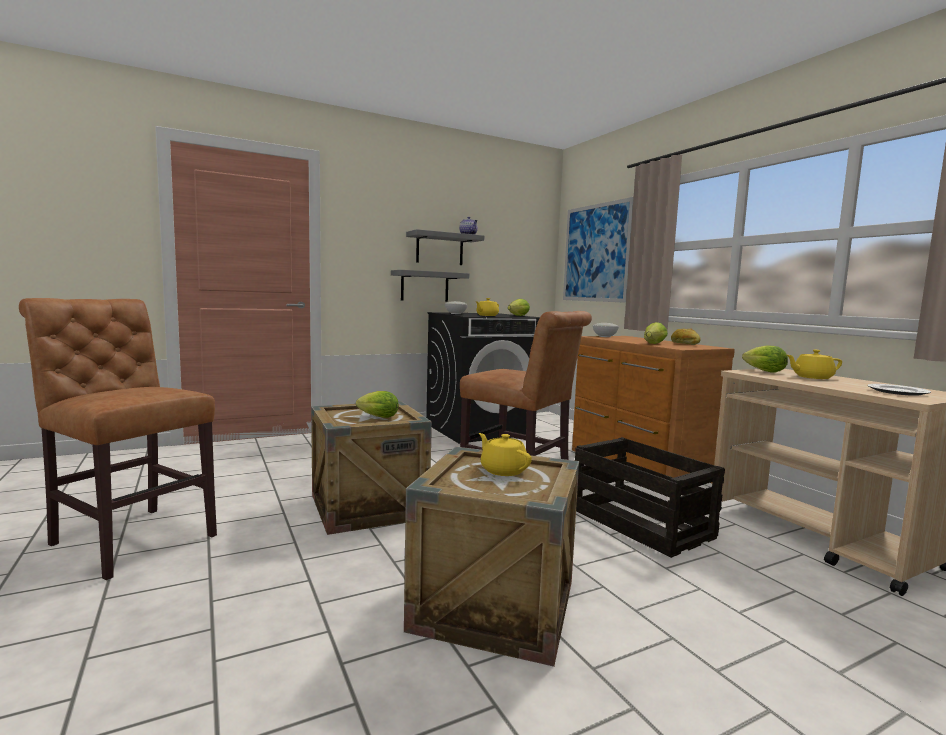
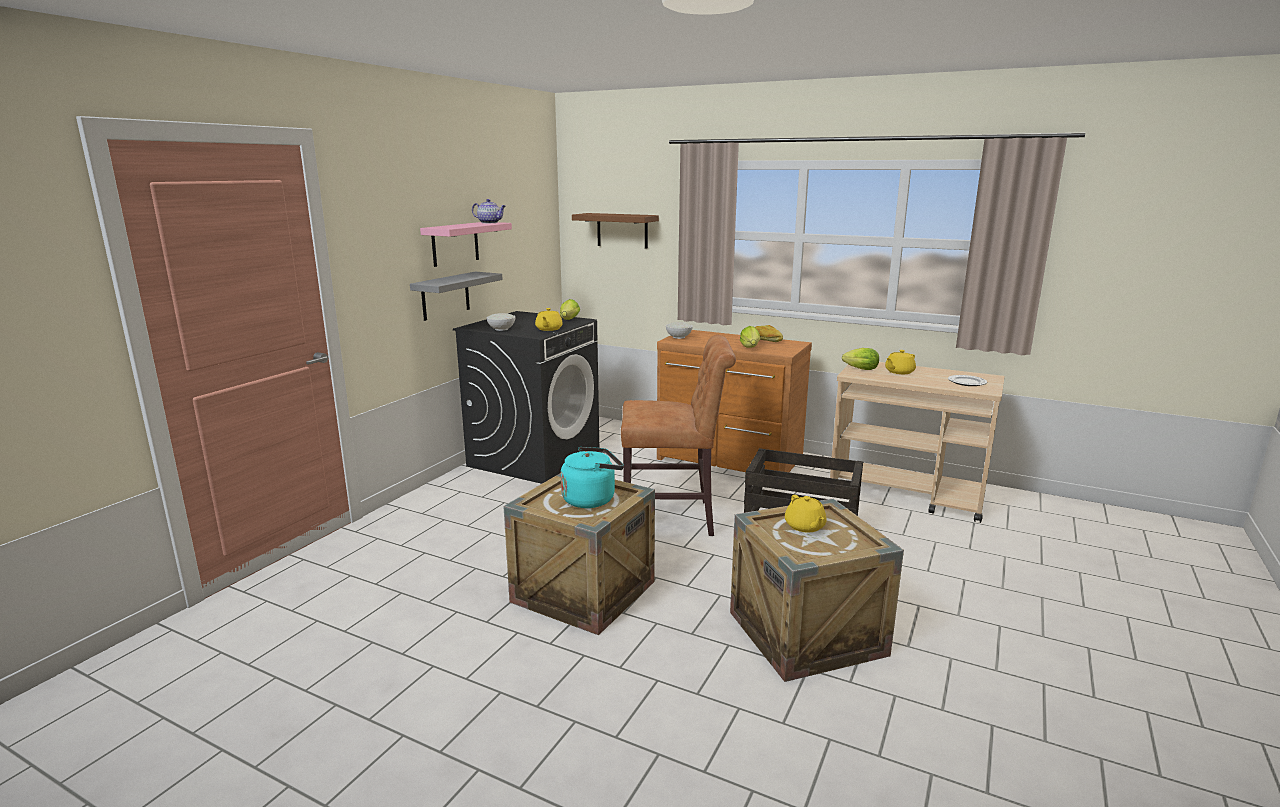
camera: 35 degrees left, 10 degrees up
brown chair [19,298,217,580] -> none
lettuce [356,391,399,418] -> turquoise kettle [561,447,624,508]
grey shelf [406,229,484,265] -> pink shelf [420,222,512,267]
yellow teapot [479,433,532,476] -> yellow teapot turned 120 degrees counterclockwise [785,495,827,533]
picture [563,197,634,303] -> brown shelf [572,213,659,249]

